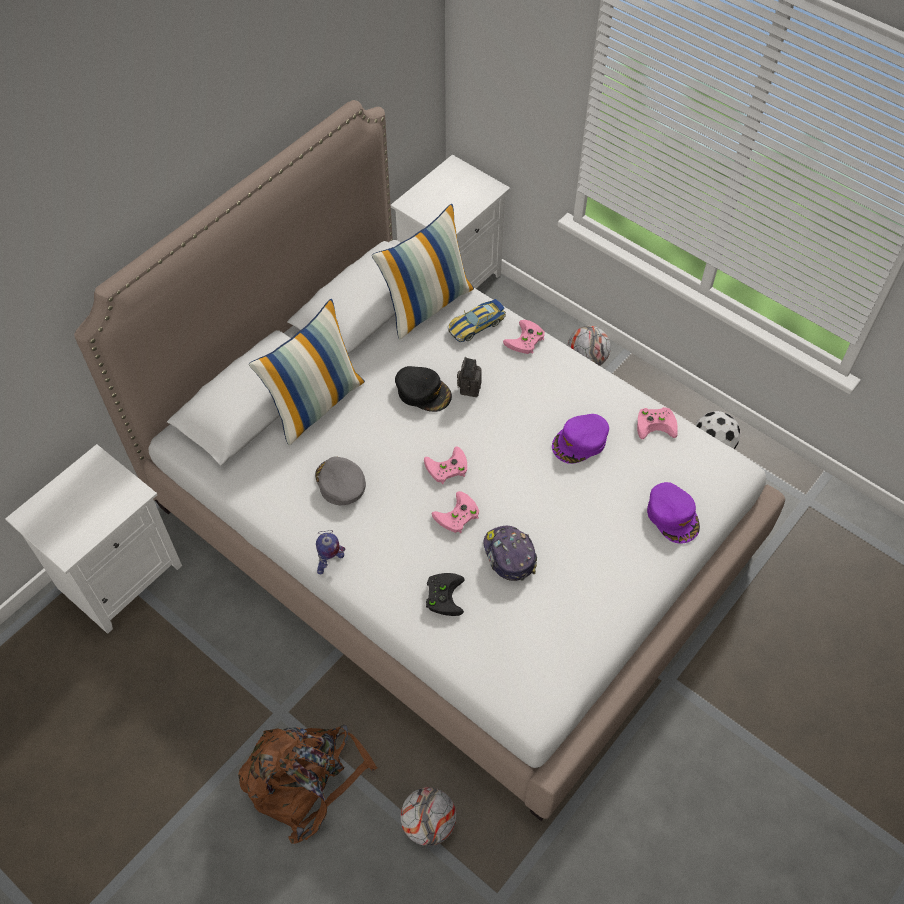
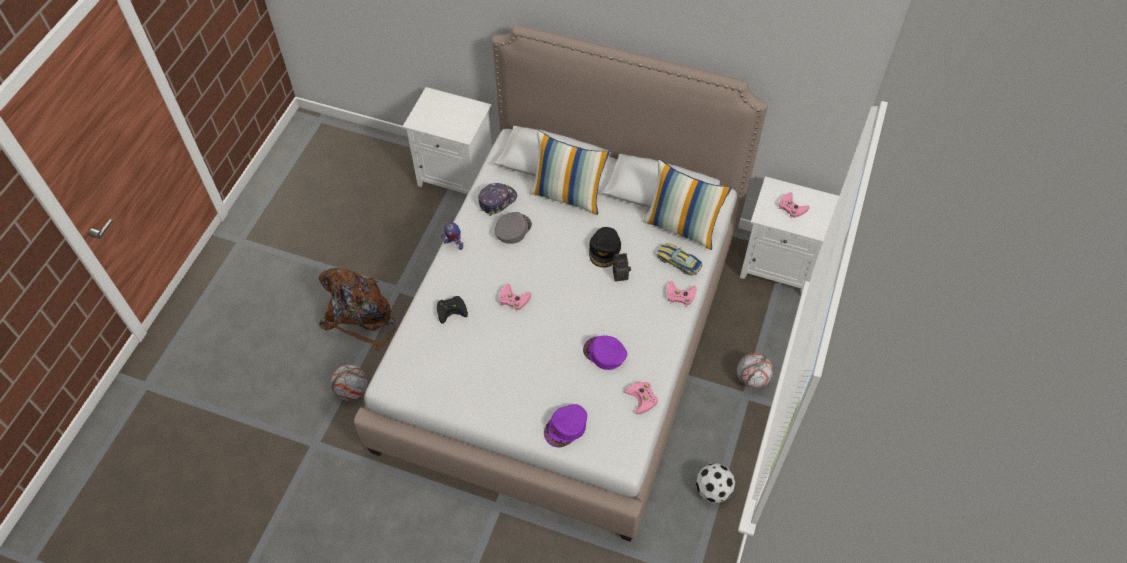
camera: 70 degrees right, 0 degrees up
pink game controller [424,446,467,484] -> pink game controller moved to [779,193,810,218]
cap [483,526,537,581] -> cap moved to [478,183,517,216]

